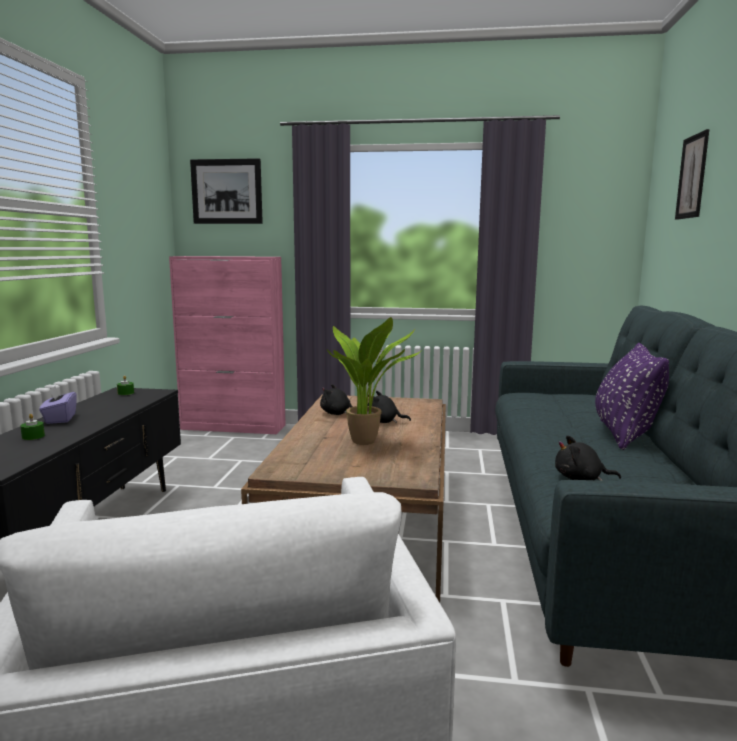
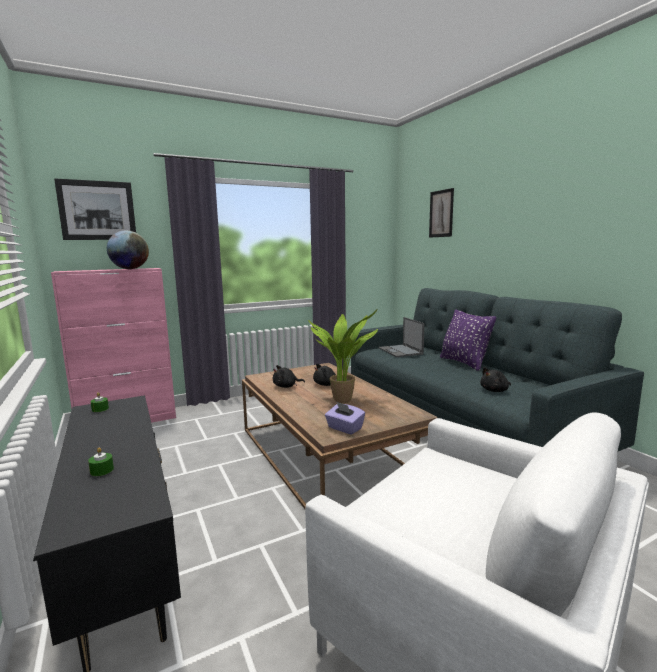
camera: 35 degrees left, 0 degrees up
purple tissue box [39,386,77,424] -> purple tissue box moved to [325,402,365,435]
none -> globe [107,230,149,269]
none -> laptop [378,317,425,357]

